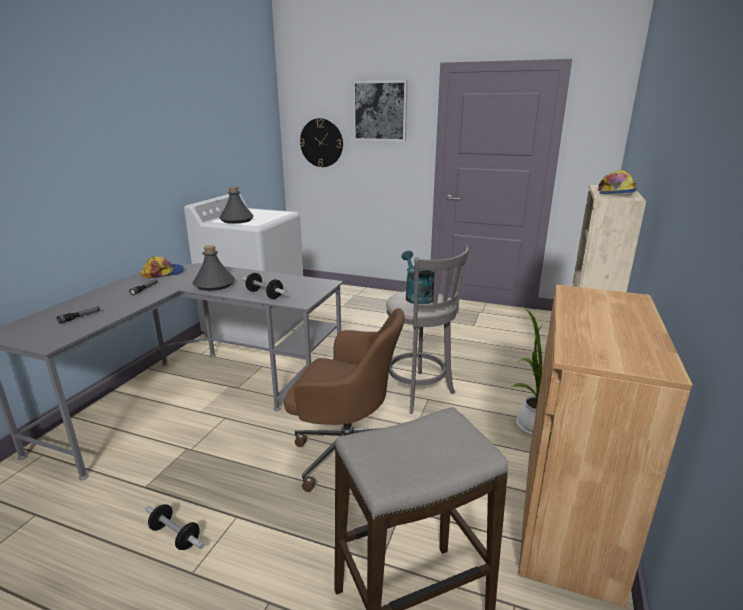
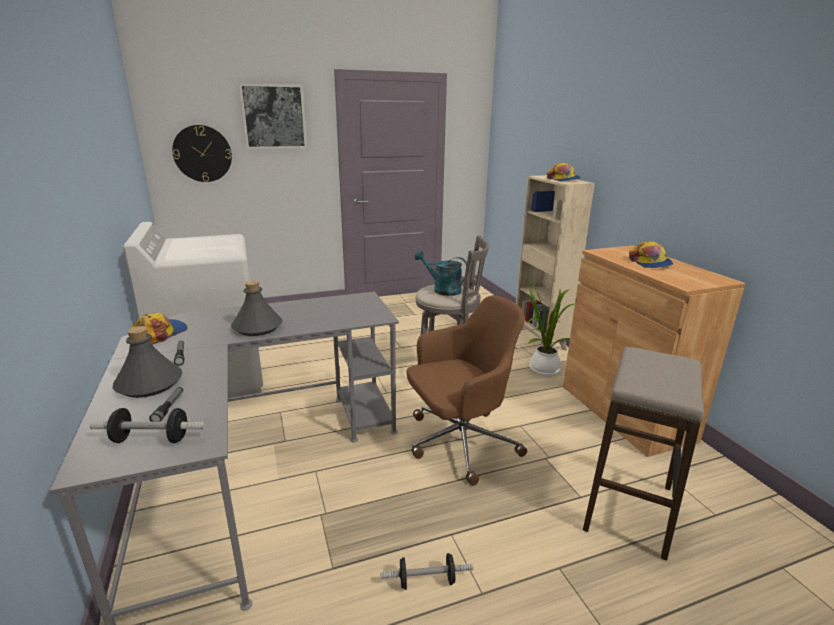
camera: 40 degrees left, 0 degrees up
grey bottle [219,187,254,224] -> grey bottle moved to [113,326,182,398]
dumbbell [243,273,287,299] -> dumbbell moved to [90,408,206,443]
none -> cap [629,241,673,268]

